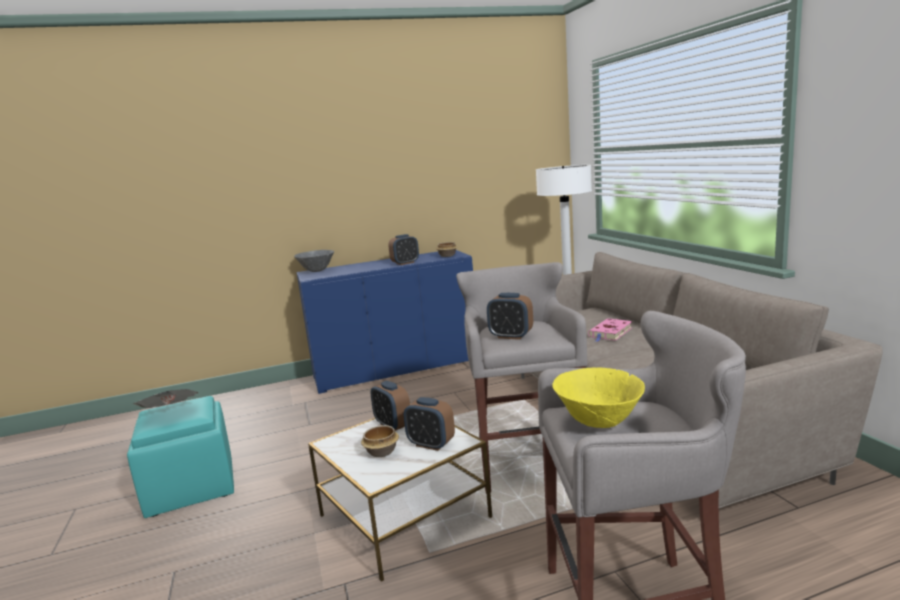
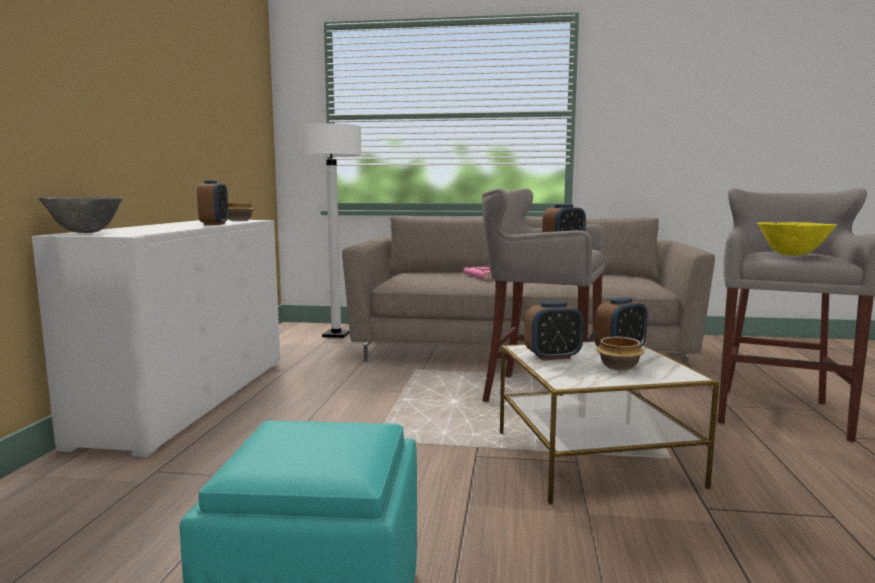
camera: 65 degrees left, 5 degrees down
newspaper [133,389,198,408] -> none
blue cabinet [296,250,473,394] -> white cabinet [32,220,280,457]

